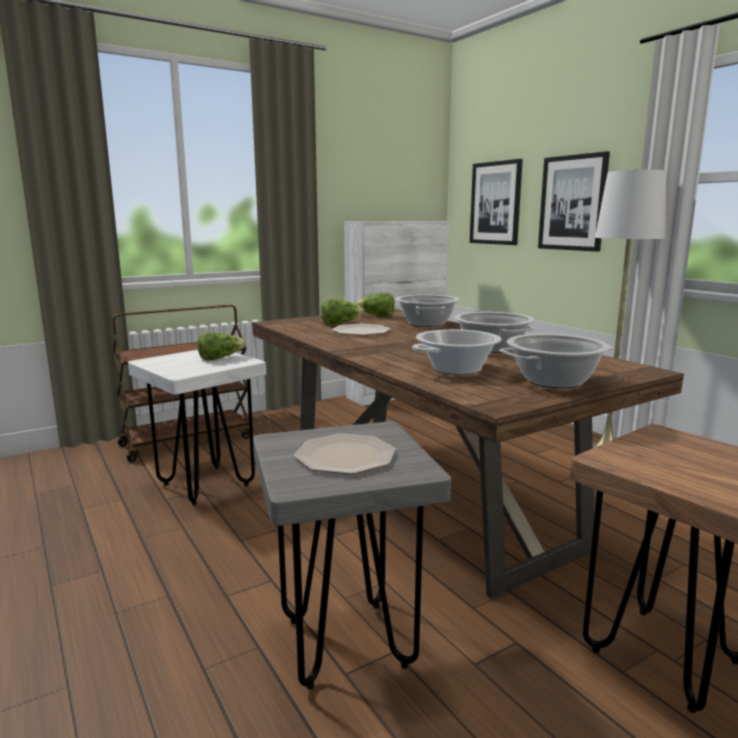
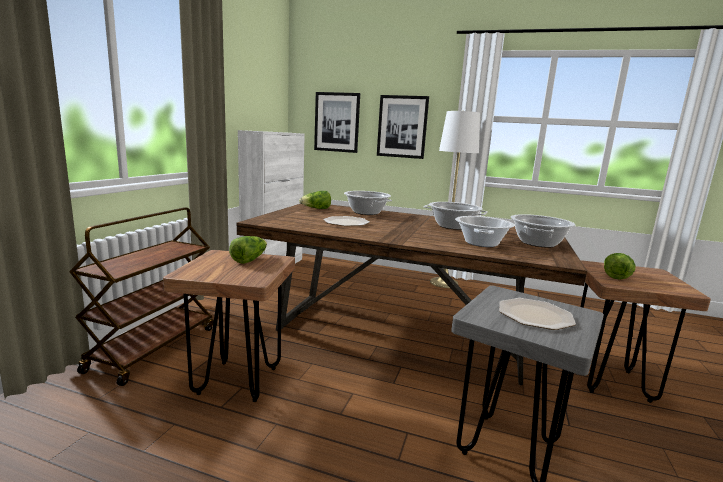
camera: 40 degrees left, 0 degrees up
white stool [128,350,266,505] -> brown stool [163,250,295,402]
lettuce [321,300,364,325] -> lettuce moved to [604,253,636,280]

